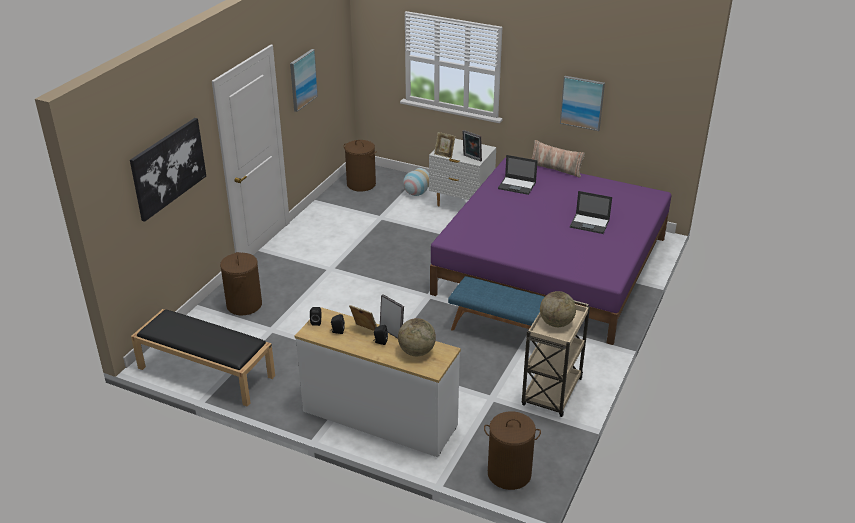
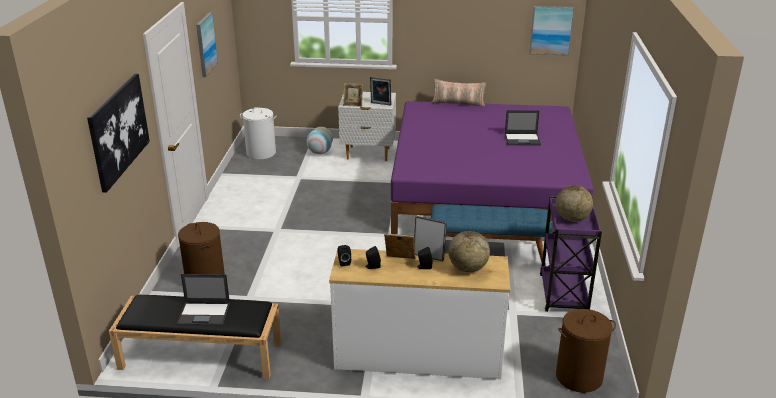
camera: 20 degrees left, 5 degrees down
brown laundry basket [343,140,377,192] -> white laundry basket [240,107,277,160]
laptop [498,155,538,195] -> laptop moved to [177,274,230,326]
beige cart [522,300,590,417] -> purple cart [540,196,602,312]
picture [560,76,605,131] -> picture moved to [530,6,574,56]

